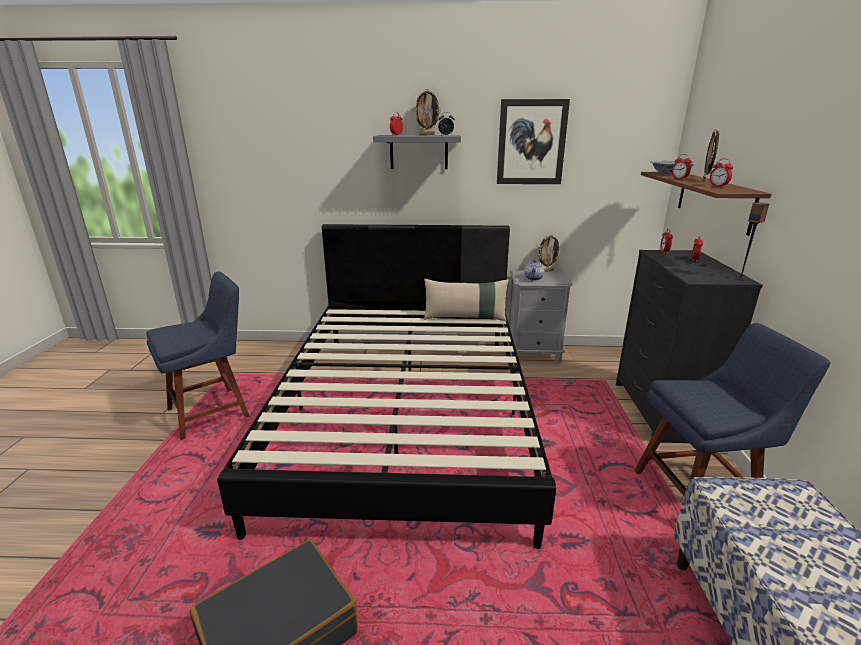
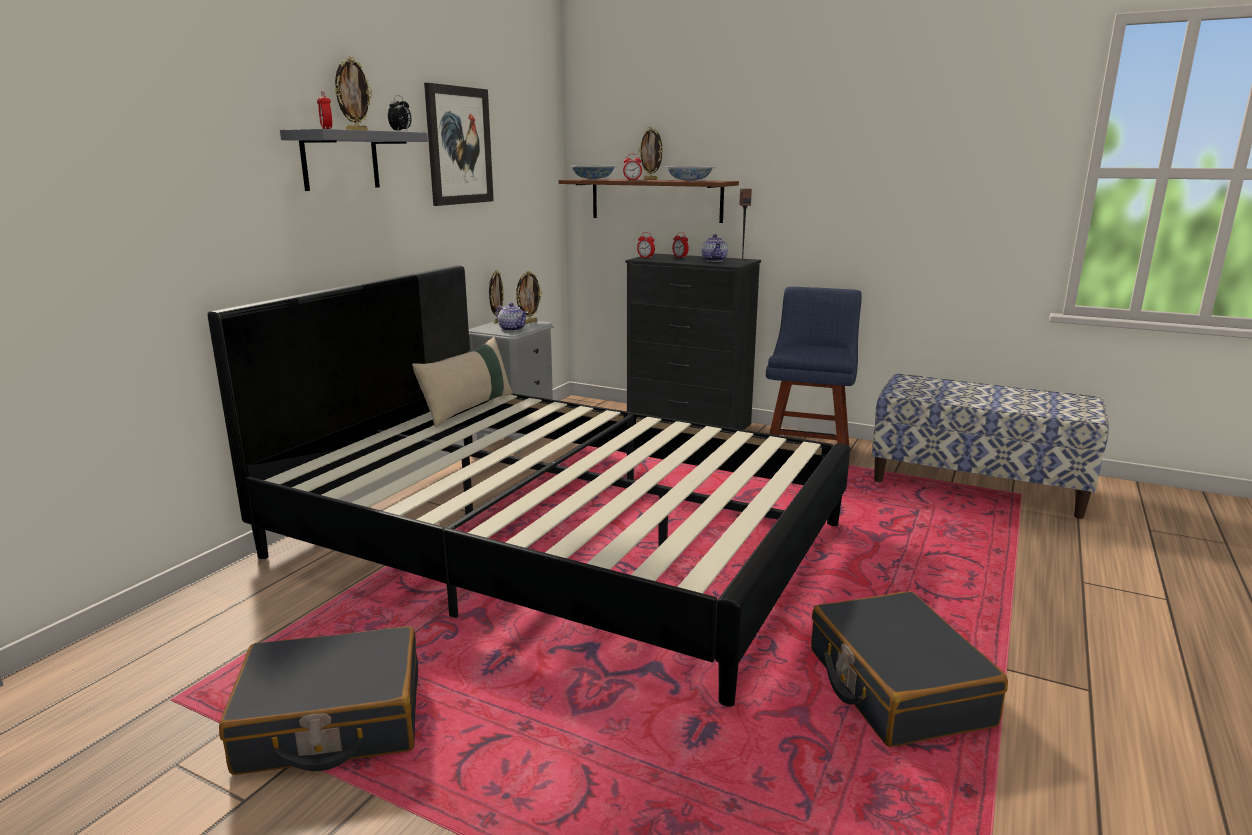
camera: 65 degrees left, 5 degrees down
blue chair [146,272,250,440] -> black suitcase [219,626,418,775]
alarm clock [710,159,733,187] -> bowl [665,166,715,181]
none -> picture frame [516,271,543,324]
none -> teapot [701,234,728,262]

